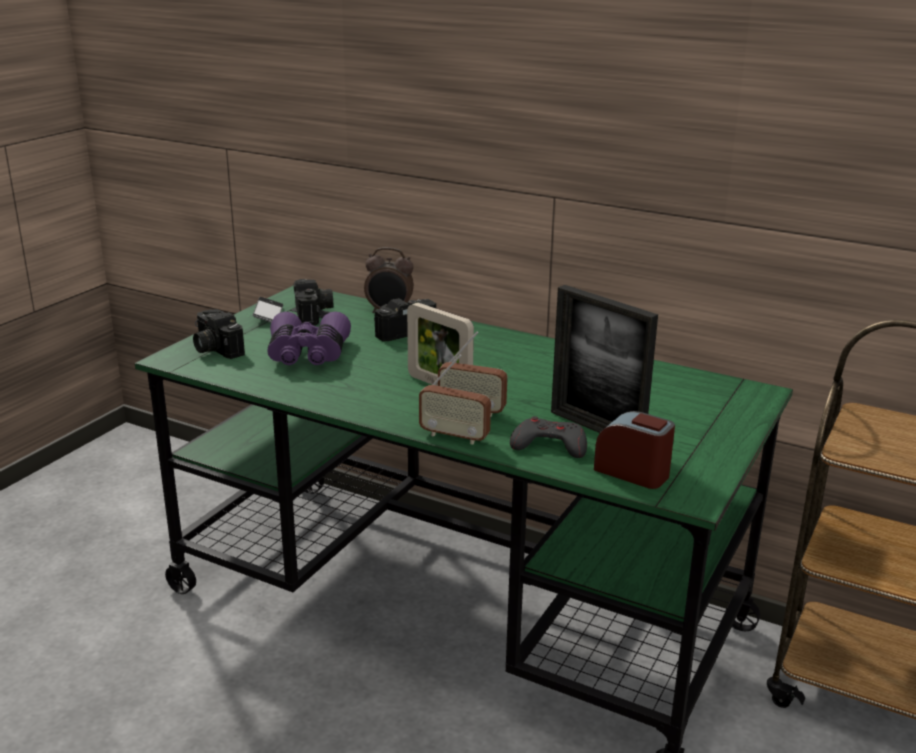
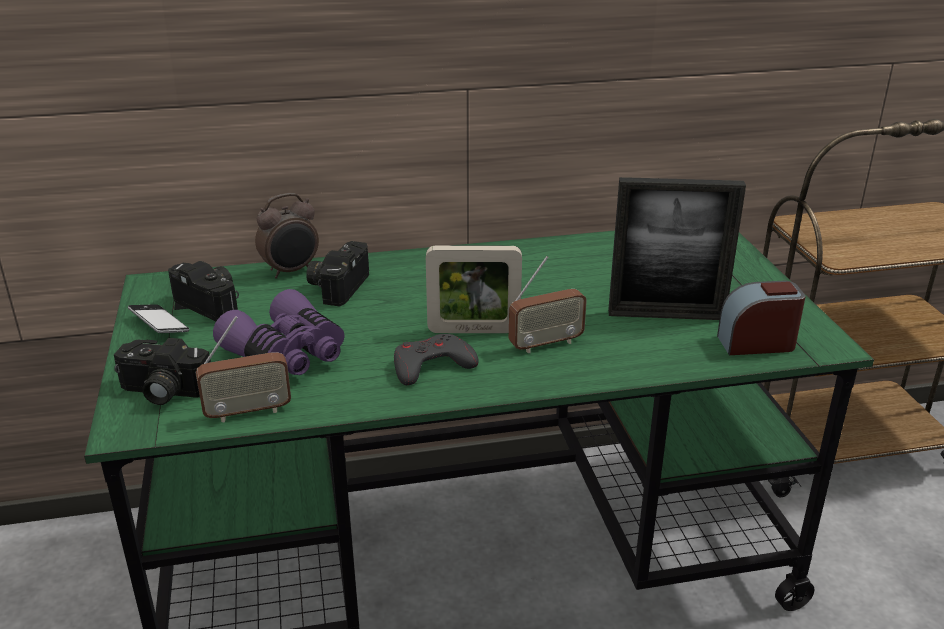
camera: 40 degrees left, 5 degrees up
radio [419,354,491,445] -> radio moved to [196,316,291,422]
grey game controller [510,416,587,458] -> grey game controller moved to [394,334,479,385]

